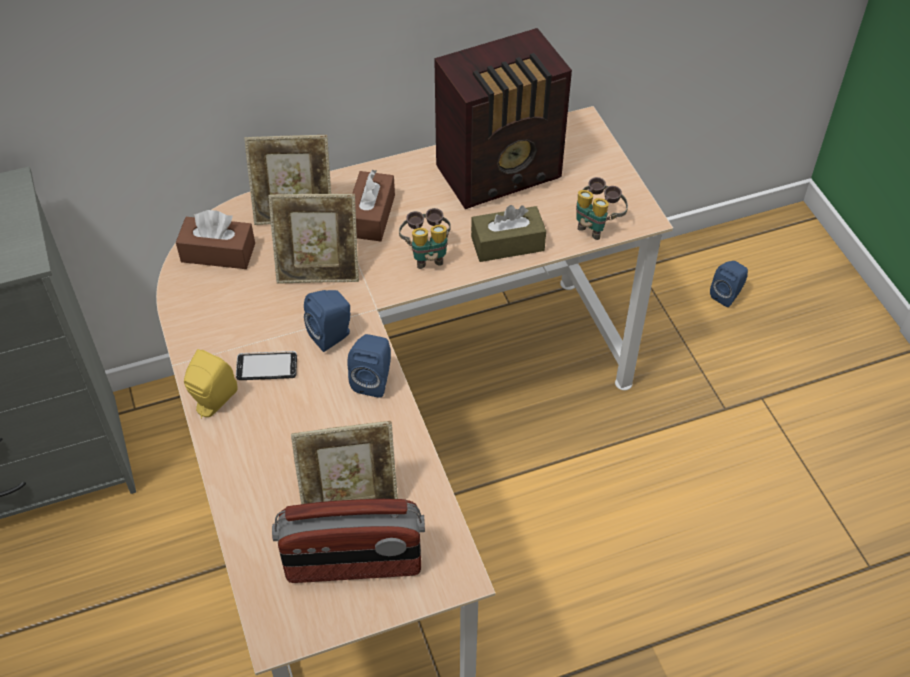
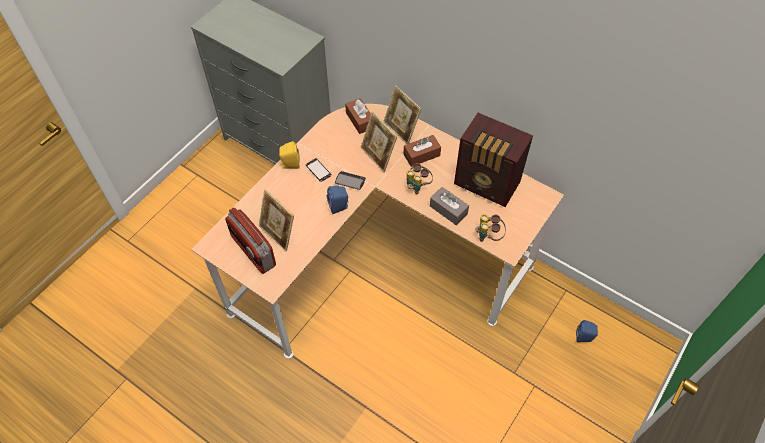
camera: 55 degrees right, 5 degrees up
blue speaker [304,290,350,352] -> phone [335,171,366,190]
brown tissue box [471,205,546,262] -> grey tissue box [430,187,469,225]

